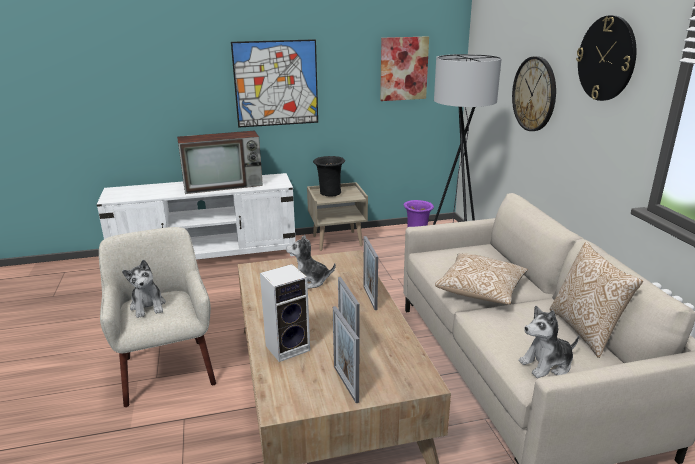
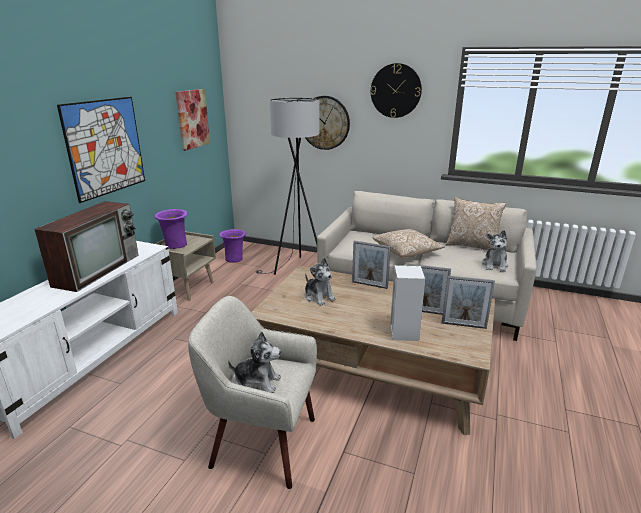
camera: 55 degrees left, 0 degrees up
plush toy [286,235,336,289] -> plush toy turned 75 degrees counterclockwise [305,258,336,306]
black vase [313,156,345,197] -> purple vase [155,209,188,249]

